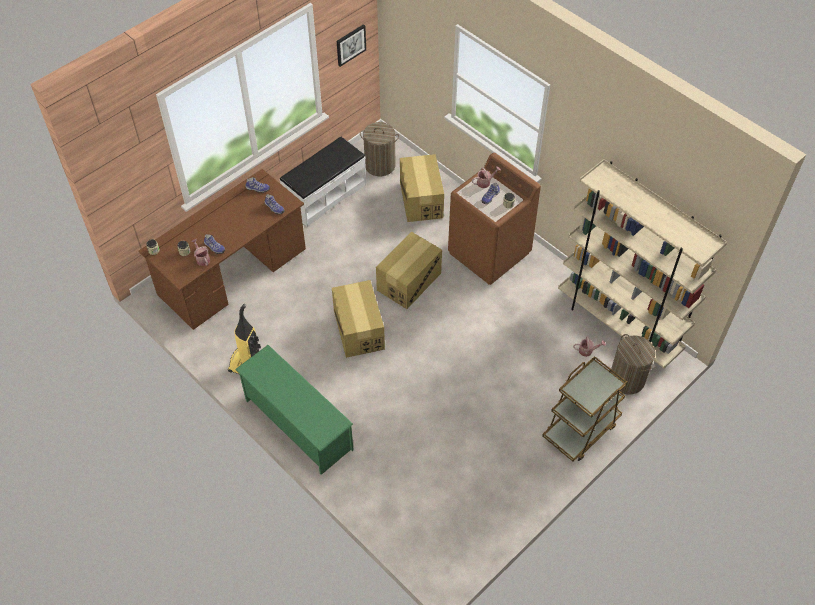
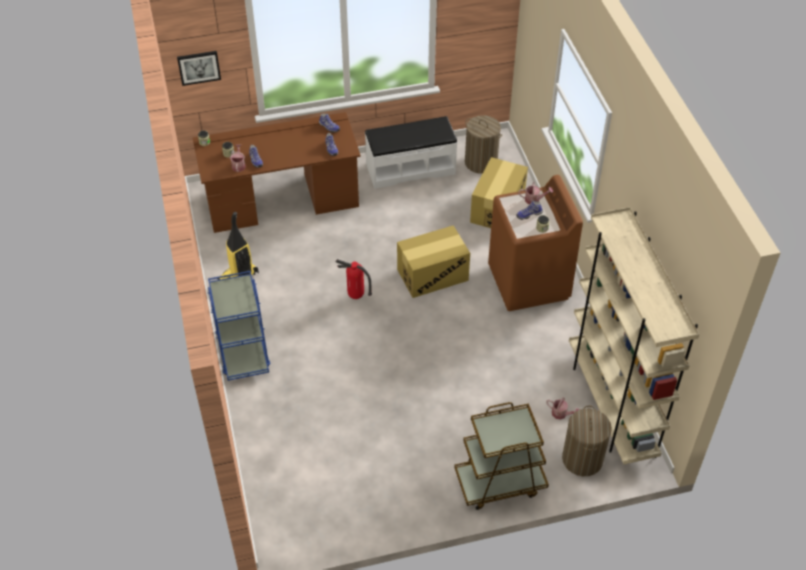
camera: 30 degrees right, 5 degrees down
green shoe rack [235,345,354,475] -> blue cart [208,271,270,381]
cardboard box [332,280,385,358] -> fire extinguisher [335,259,372,299]
picture [337,24,366,67] -> picture moved to [177,51,221,86]

